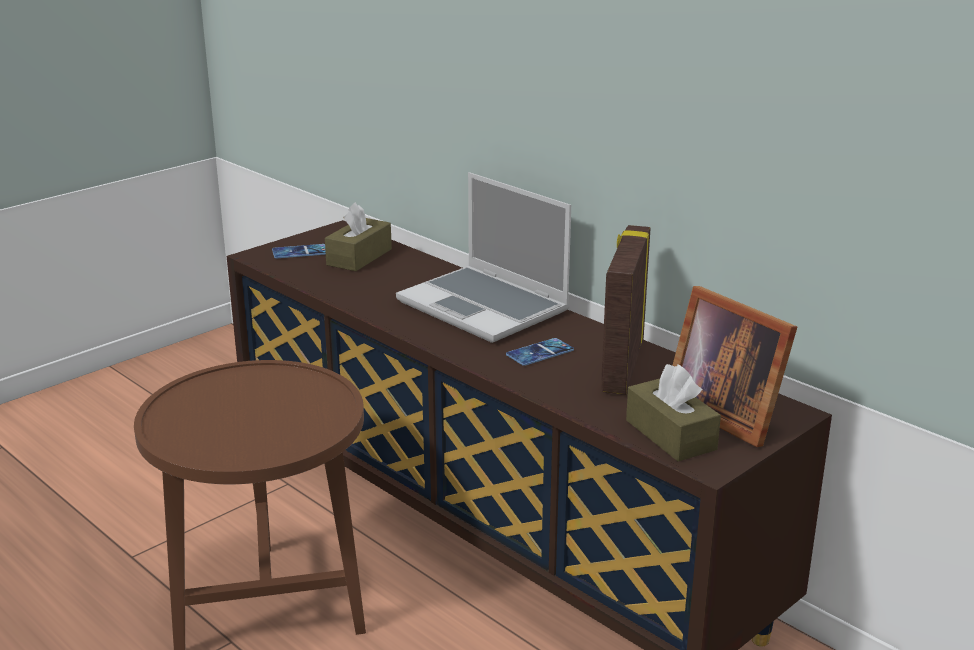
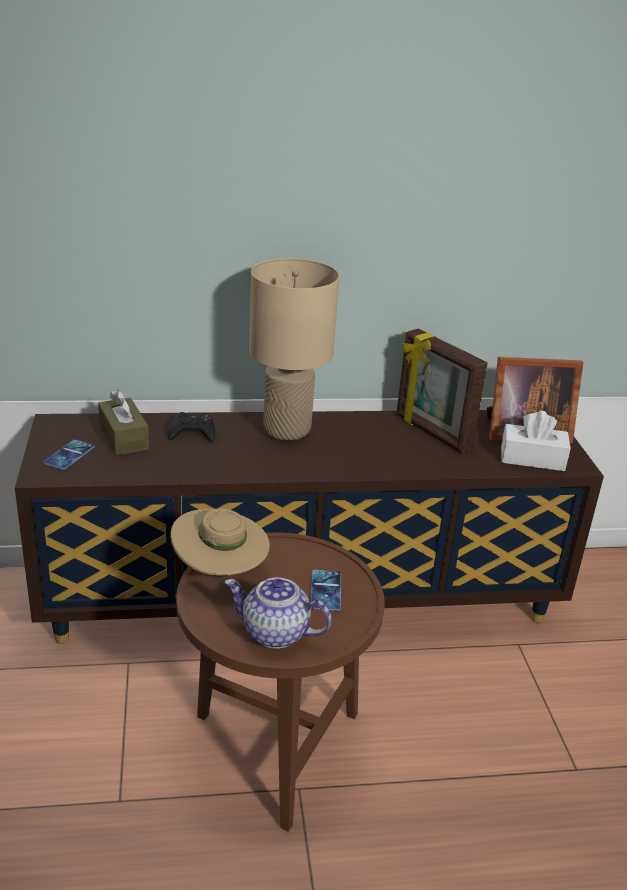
camera: 55 degrees left, 5 degrees up
laptop [396,172,571,343] -> beige table lamp [249,258,340,441]
phone [506,338,574,366] -> phone moved to [311,569,341,611]
brown tissue box [626,364,721,461] -> white tissue box [501,411,571,471]
none -> black game controller [168,412,216,442]
none -> beige hat [171,508,270,577]
none -> teapot [225,578,332,649]

